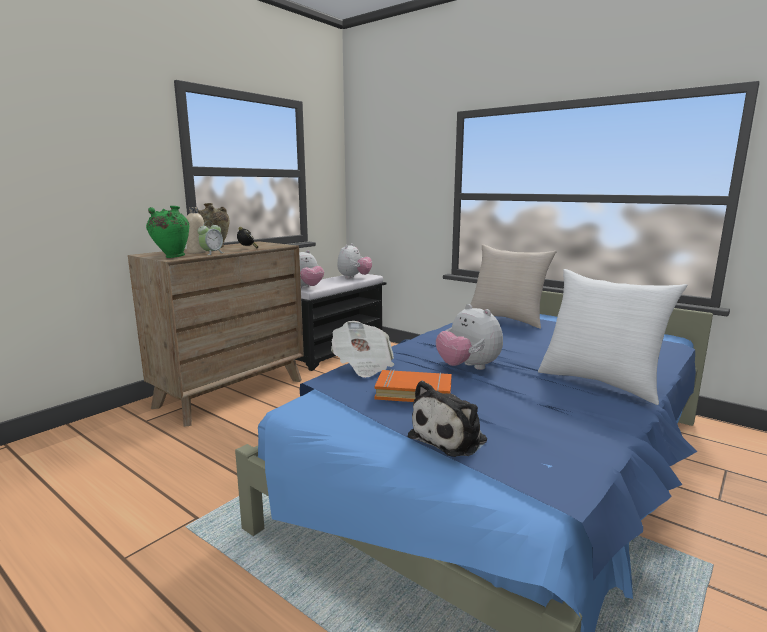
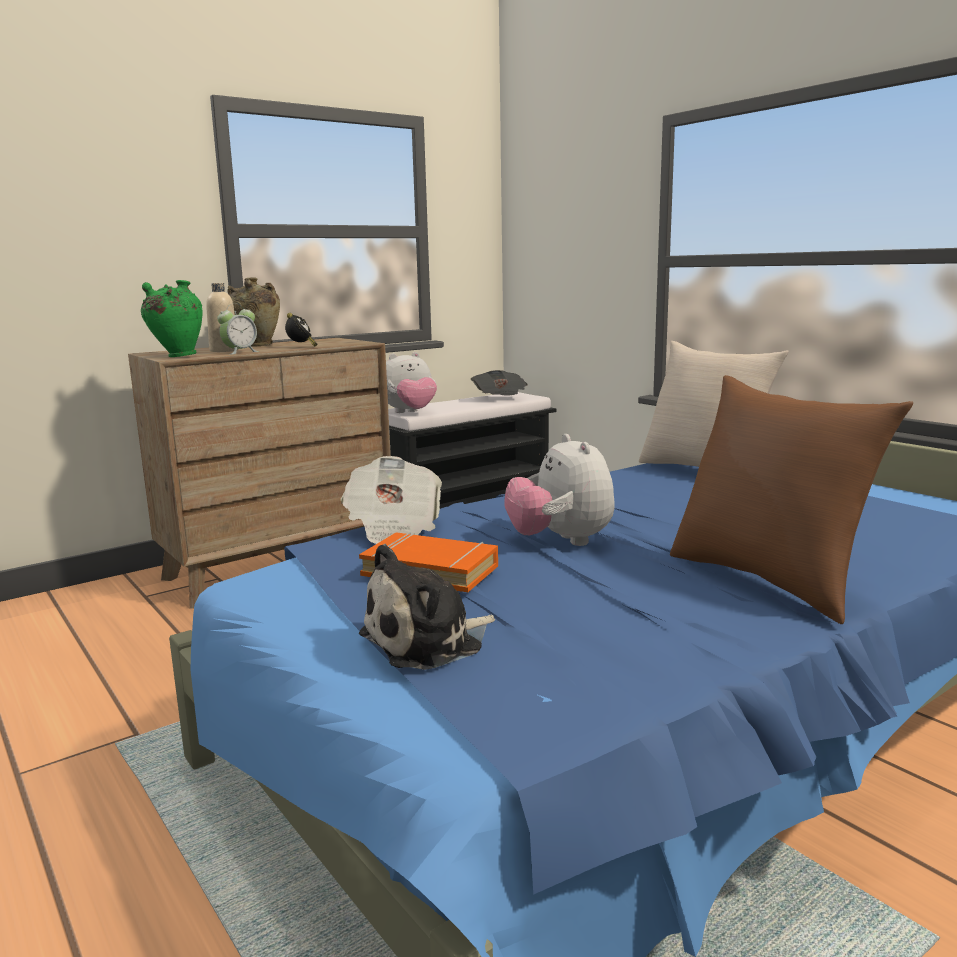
camera: 15 degrees right, 0 degrees up
plush toy [337,243,372,279] -> newspaper [470,370,528,395]
white pillow [538,269,687,405] -> brown pillow [670,375,913,624]

